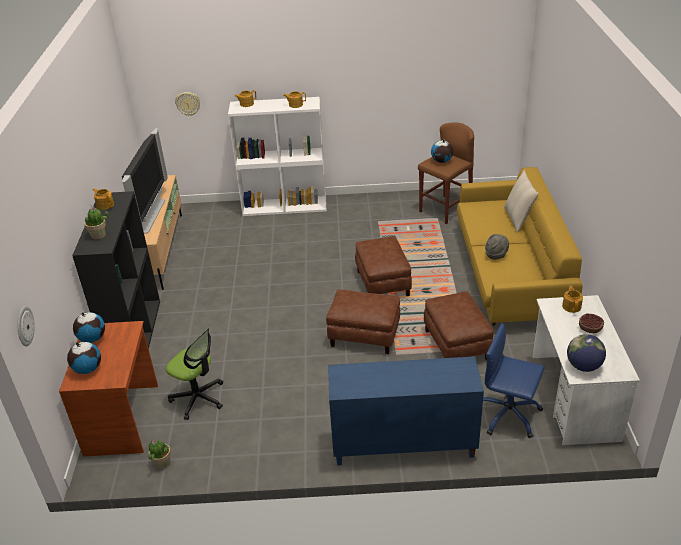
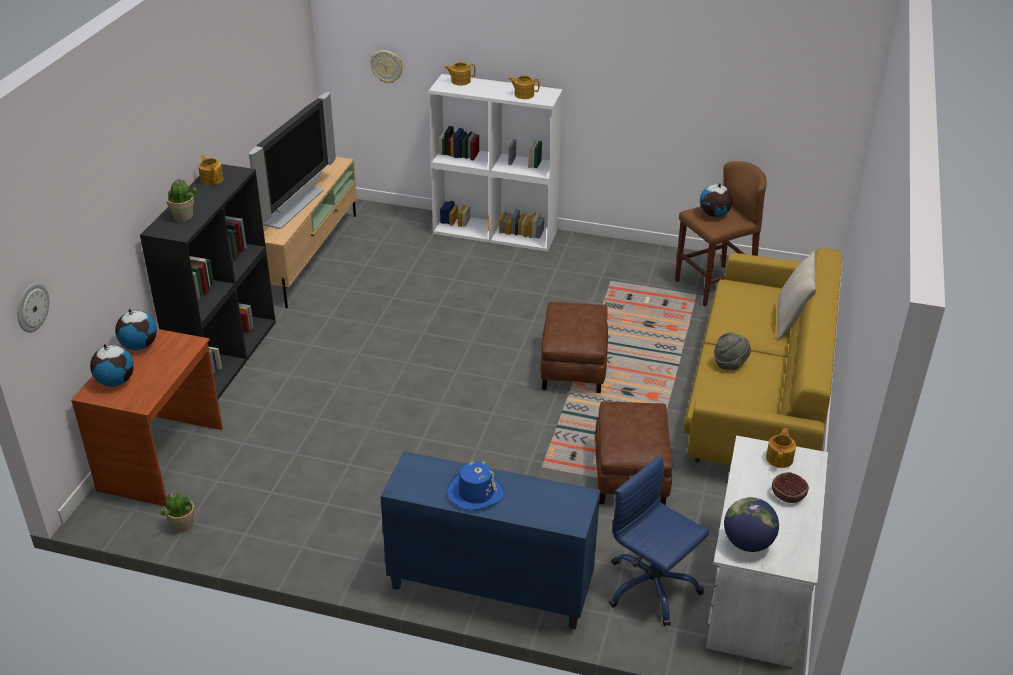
camera: 15 degrees right, 0 degrees up
office chair [166,328,223,420] -> none
brown ottoman [326,290,400,354] -> none
none -> blue hat [447,462,505,510]

